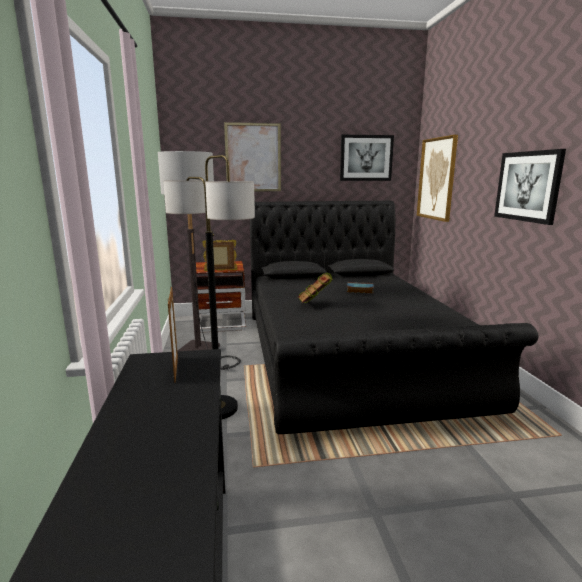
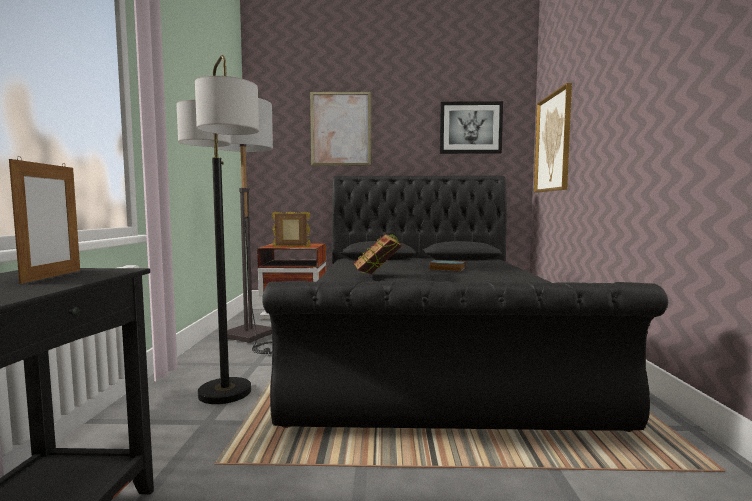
camera: 10 degrees right, 10 degrees down
picture [494,149,566,225] -> none

